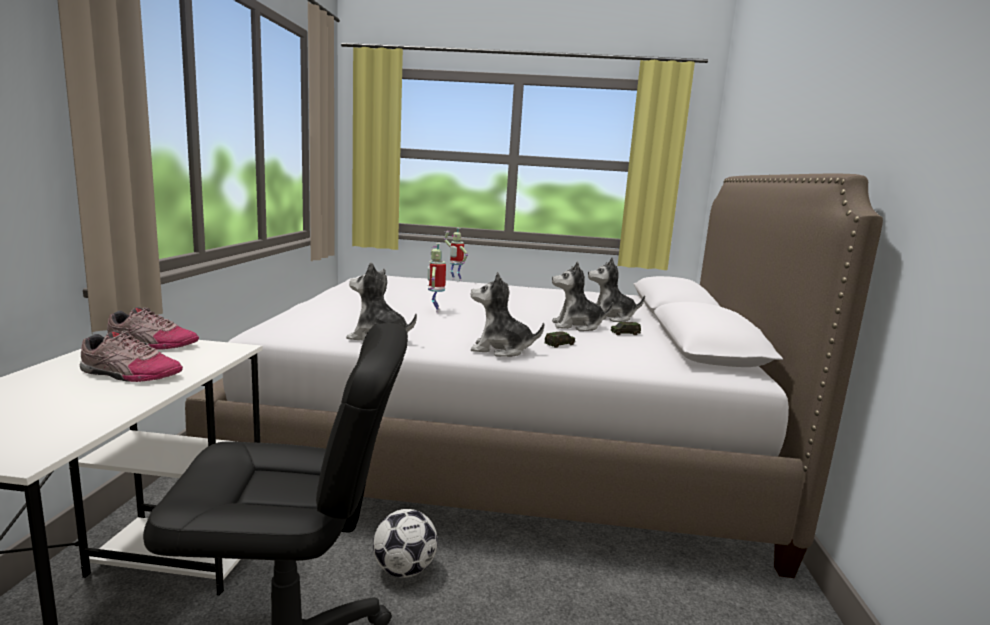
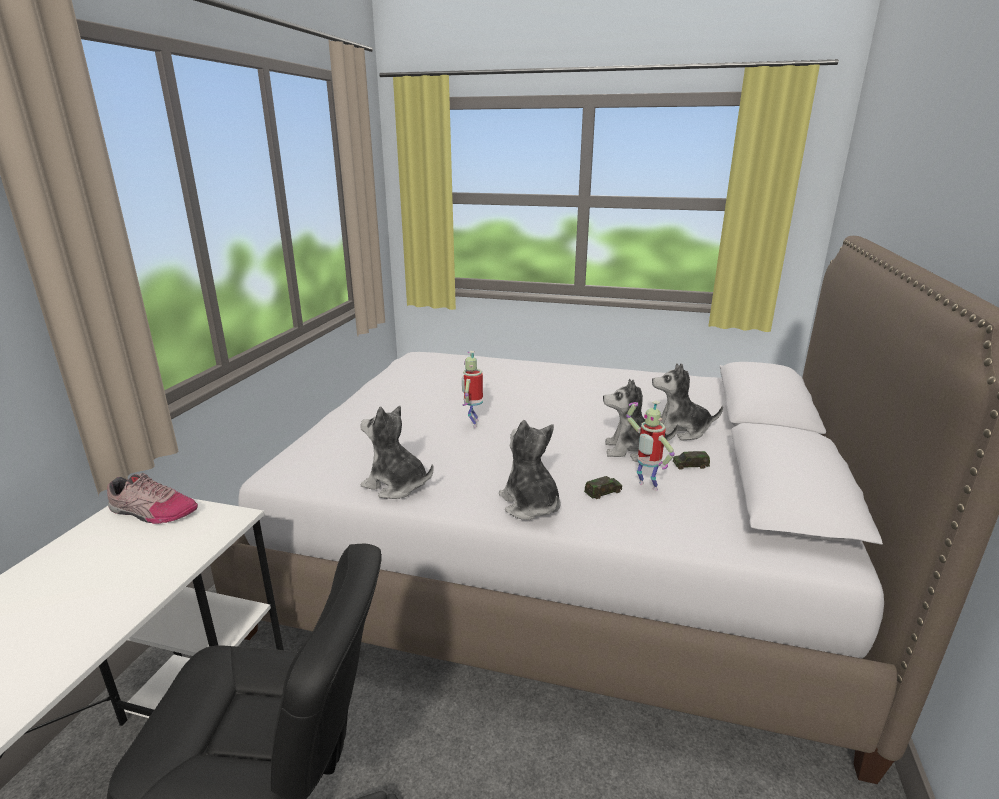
camera: 10 degrees right, 10 degrees up
shoe [80,330,183,382] -> none
football [373,509,438,578] -> none
toy robot [444,228,468,281] -> toy robot moved to [626,400,675,491]
plush toy [471,272,544,357] -> plush toy turned 45 degrees clockwise [499,420,561,520]

